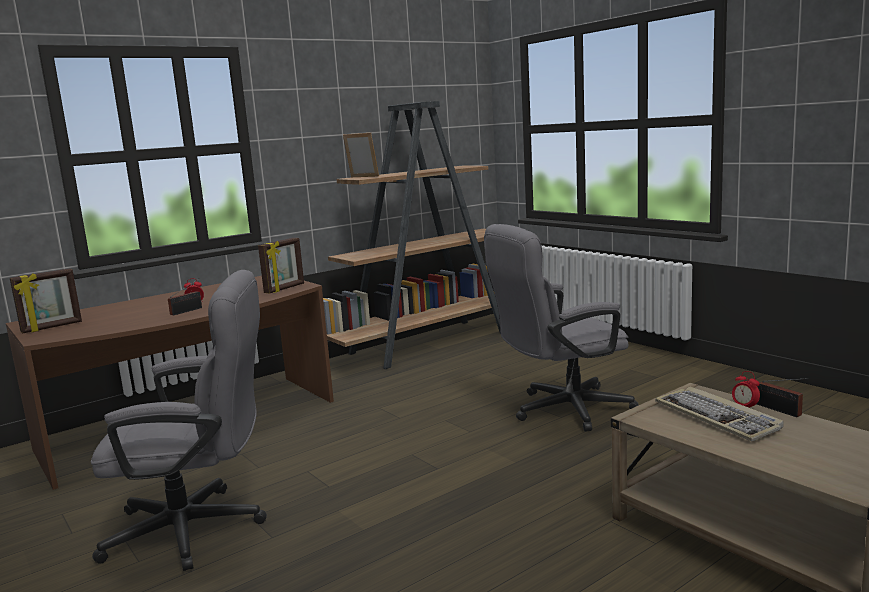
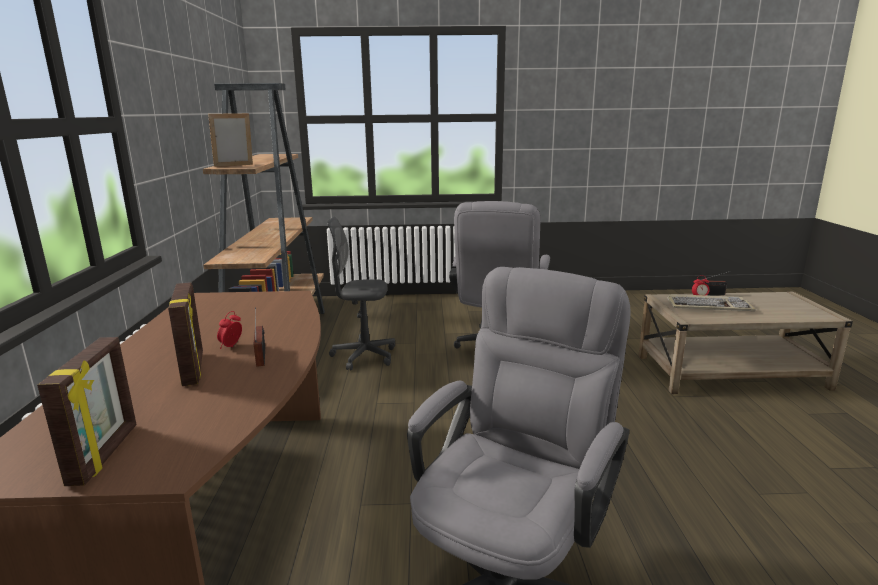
camera: 55 degrees left, 5 degrees up
picture frame [258,238,304,294] -> picture frame moved to [168,282,203,386]
none -> grey office chair [327,217,395,371]

